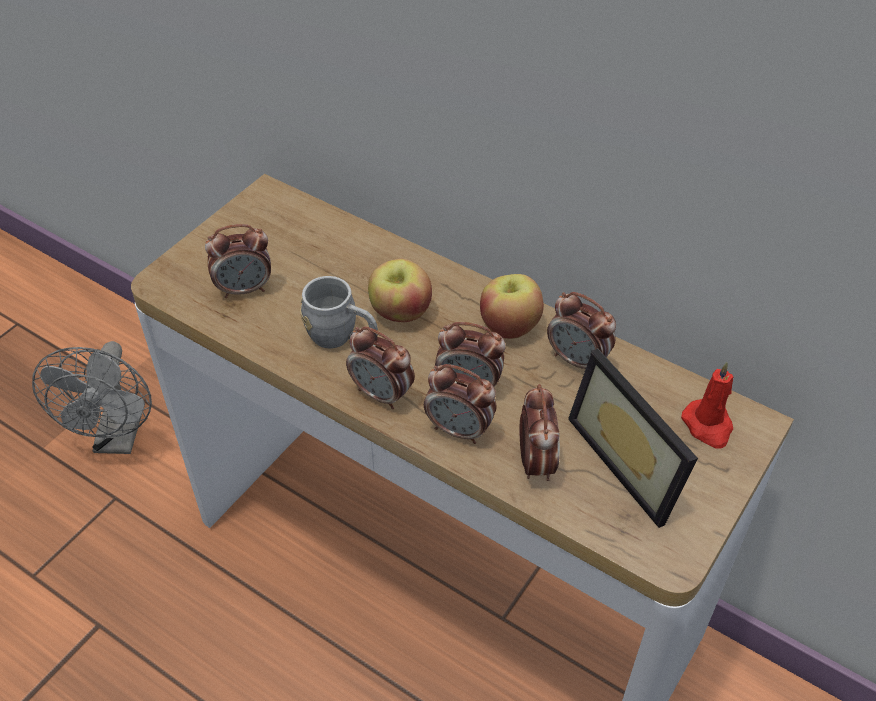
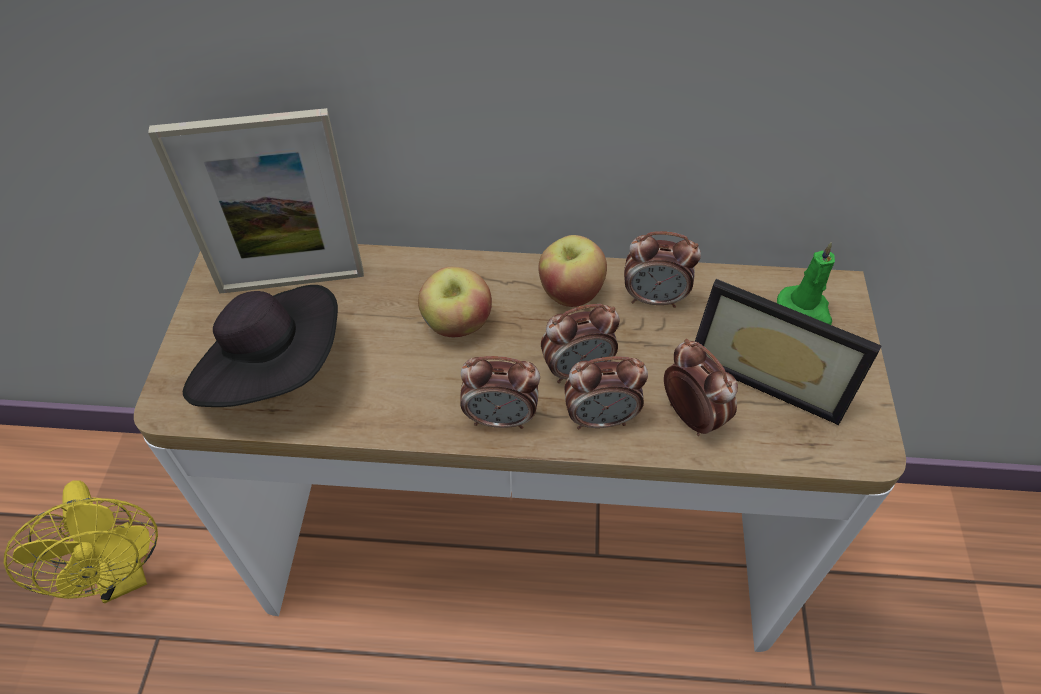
camera: 30 degrees left, 5 degrees up
grey fan [32,341,152,454] -> yellow fan [4,480,158,603]
alarm clock [205,224,271,298] -> black hat [183,285,338,407]
grey mug [300,276,378,348] -> none
red candle [681,362,733,449] -> green candle [777,242,835,325]
none -> picture frame [148,108,364,294]

